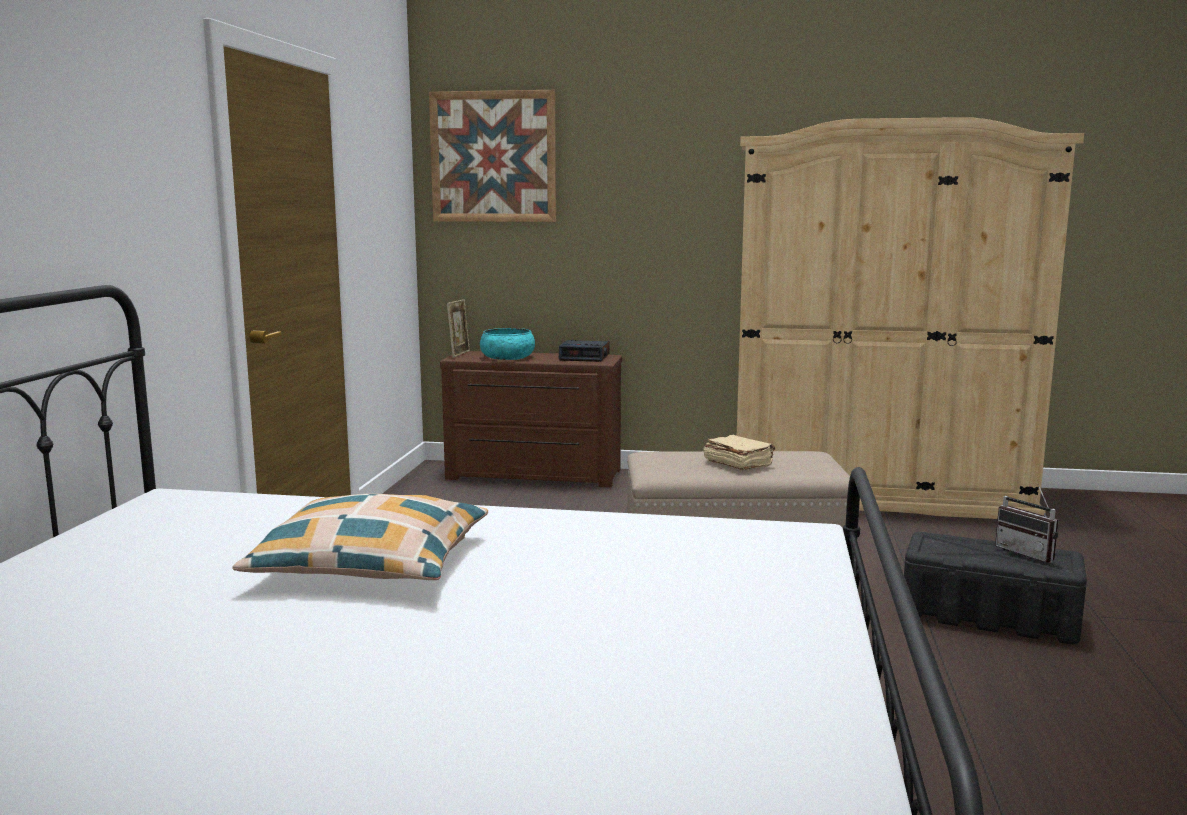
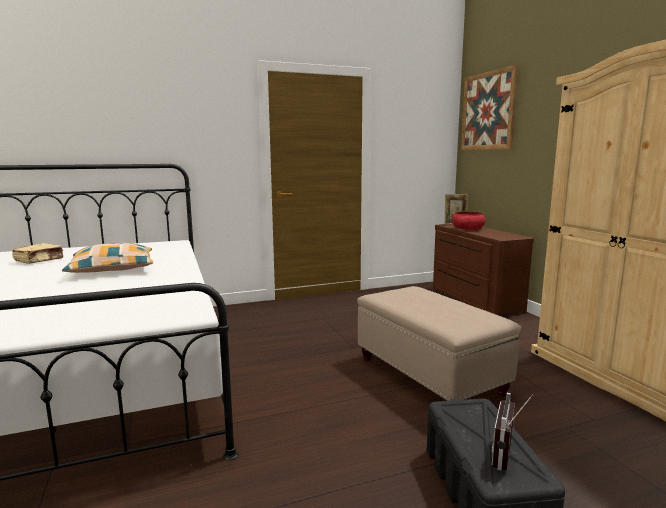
camera: 60 degrees right, 0 degrees up
turquoise bowl [480,328,535,360] -> red bowl [452,211,486,230]
alarm clock [559,340,610,362] -> none
beige book [703,435,776,470] -> beige book moved to [12,243,63,264]

